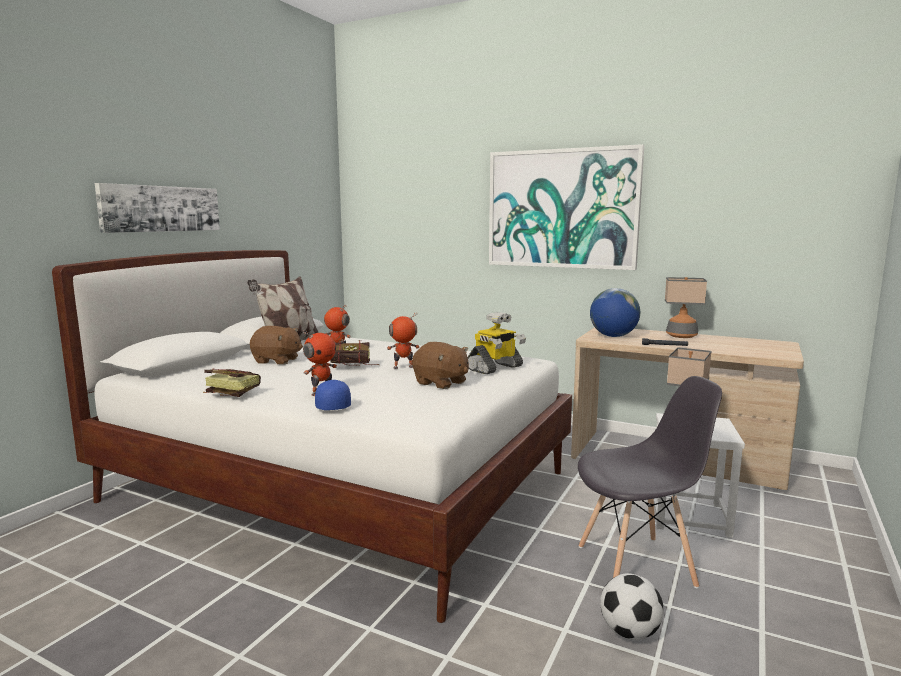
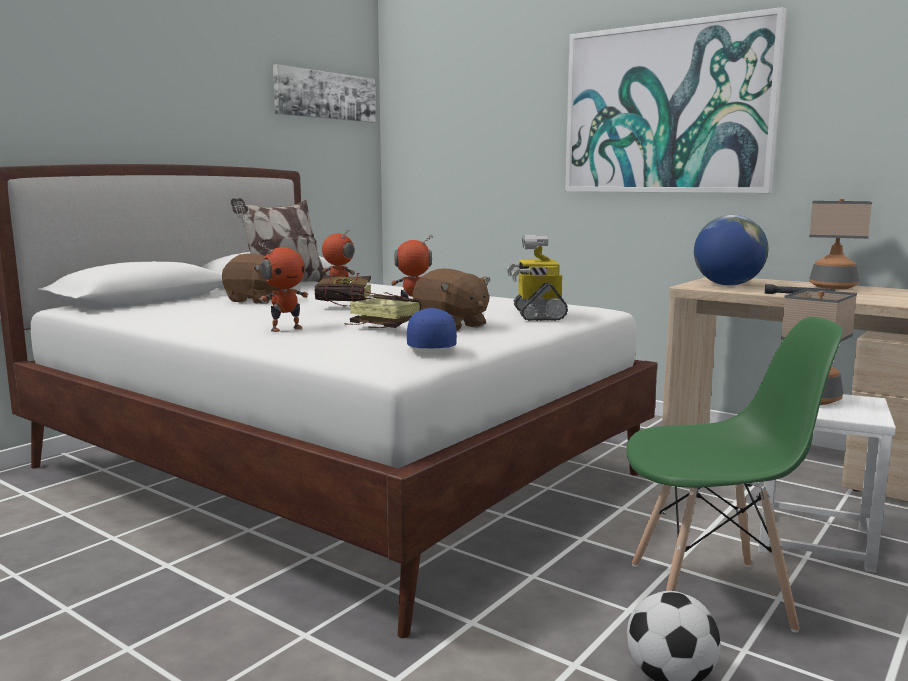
camera: 10 degrees right, 0 degrees up
picture [95,183,220,233] -> picture moved to [273,64,376,122]
book [203,368,261,397] -> book moved to [344,290,421,328]
blue cap [315,380,351,410] -> blue cap moved to [407,308,457,348]
toy robot [468,312,526,374] -> toy robot turned 120 degrees clockwise [507,235,568,321]
grey chair [578,376,722,588] -> green chair [626,317,842,633]

